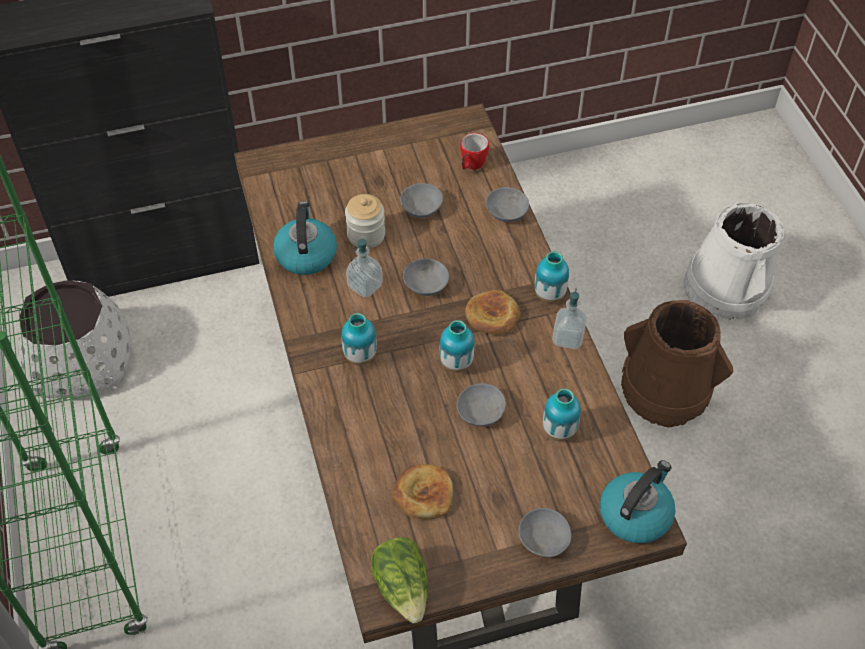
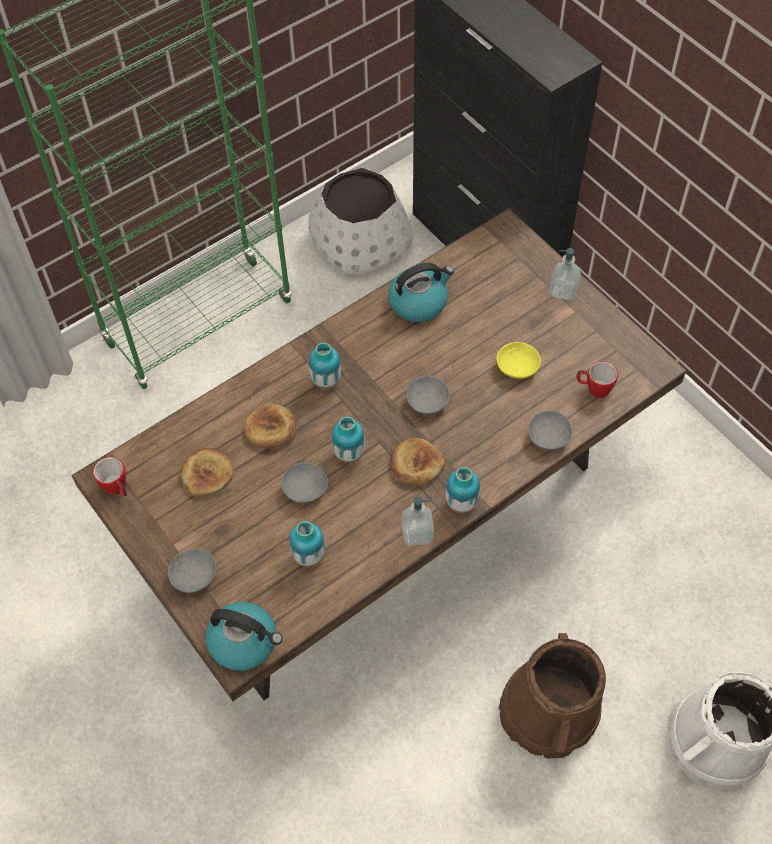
camera: 70 degrees right, 5 degrees up
jar [345,194,385,248] -> none
soap dispenser [346,239,383,298] -> soap dispenser moved to [549,248,581,300]
lettuce [371,537,428,623] -> mug [93,457,127,496]
grey bowl [400,183,443,218] -> yellow bowl [496,342,541,379]
none -> bread [245,403,296,449]

